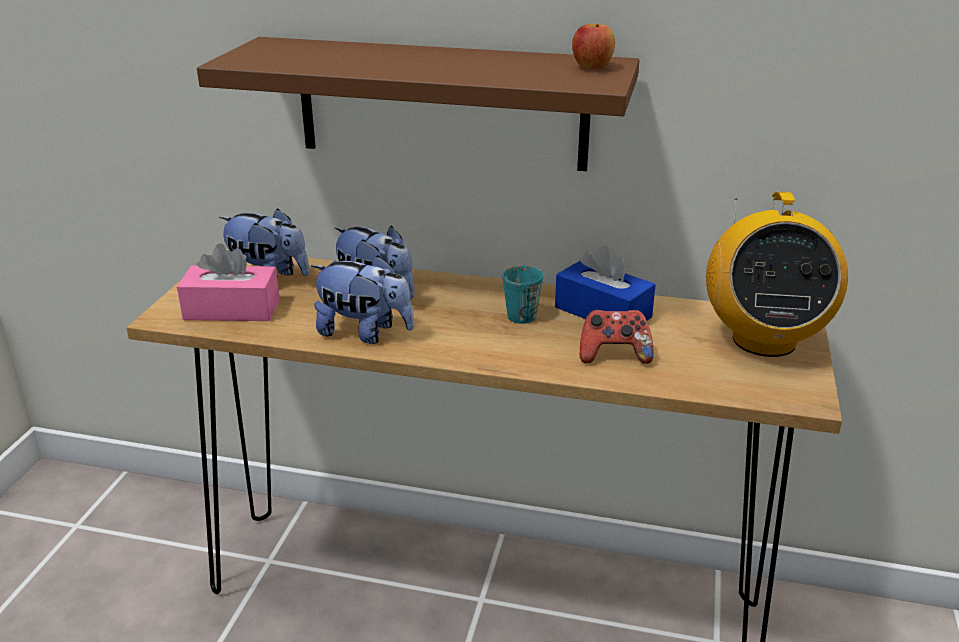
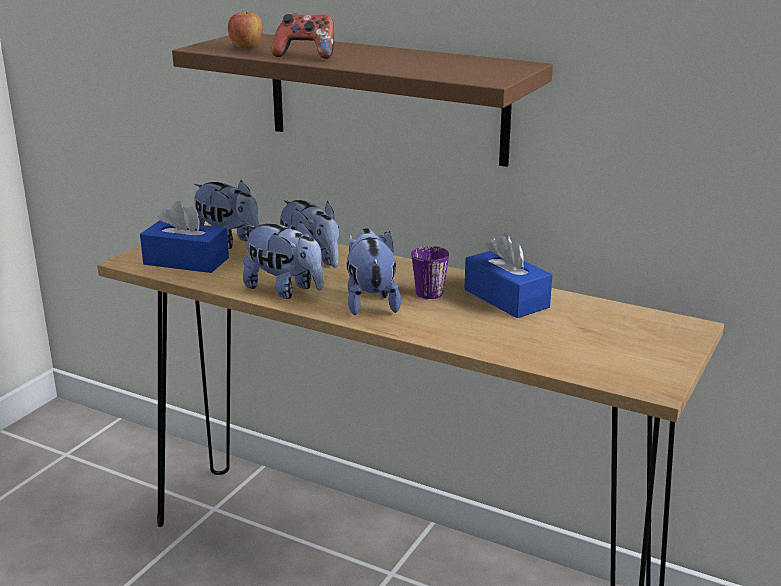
camera: 15 degrees right, 5 degrees down
pink tissue box [177,243,280,321] -> blue tissue box [140,201,229,273]
turquoise mug [503,265,543,324] -> purple mug [412,246,449,299]
apple [572,24,615,69] -> apple moved to [228,12,263,49]
game controller [580,310,654,364] -> game controller moved to [272,14,334,59]
radio [706,192,848,357] -> none
none -> plush toy [347,228,401,315]

